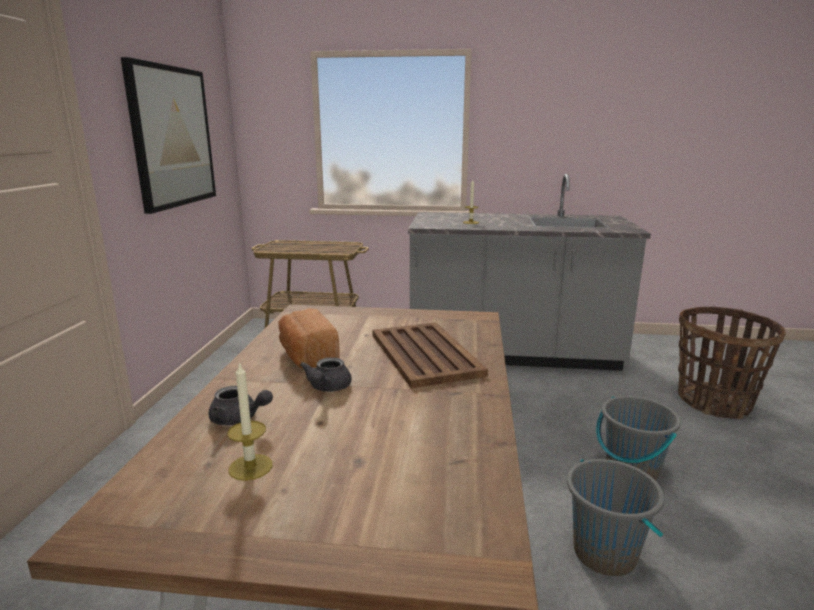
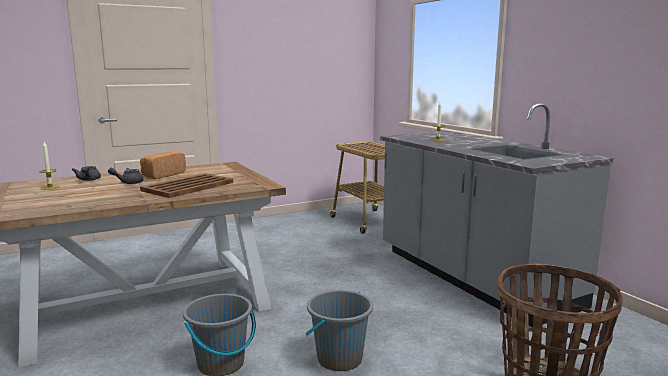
camera: 55 degrees right, 5 degrees down
picture [121,57,216,214] -> none

